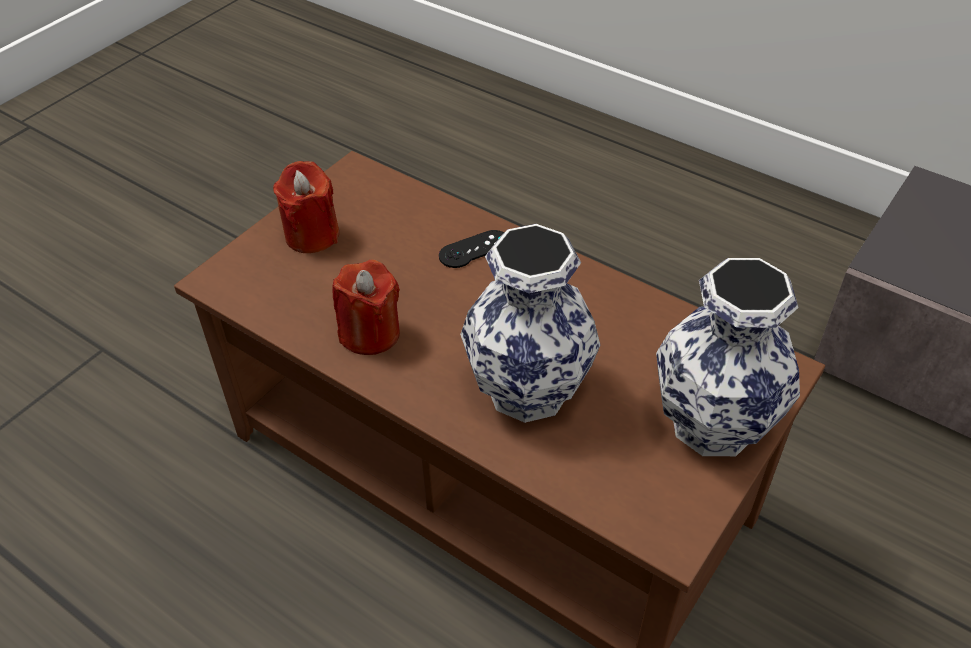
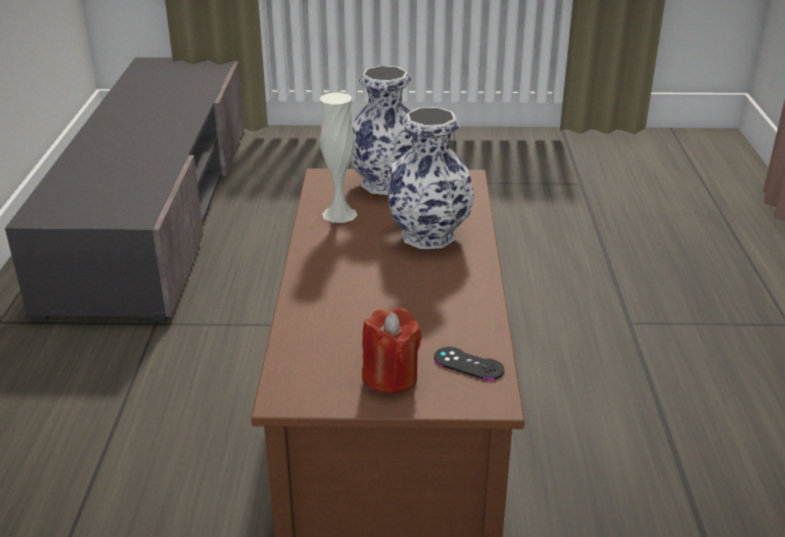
camera: 125 degrees left, 15 degrees down
red candle [332,260,400,355] -> none
black game controller [439,230,504,268] -> black game controller moved to [434,347,504,380]
none -> white vase [320,93,357,223]

